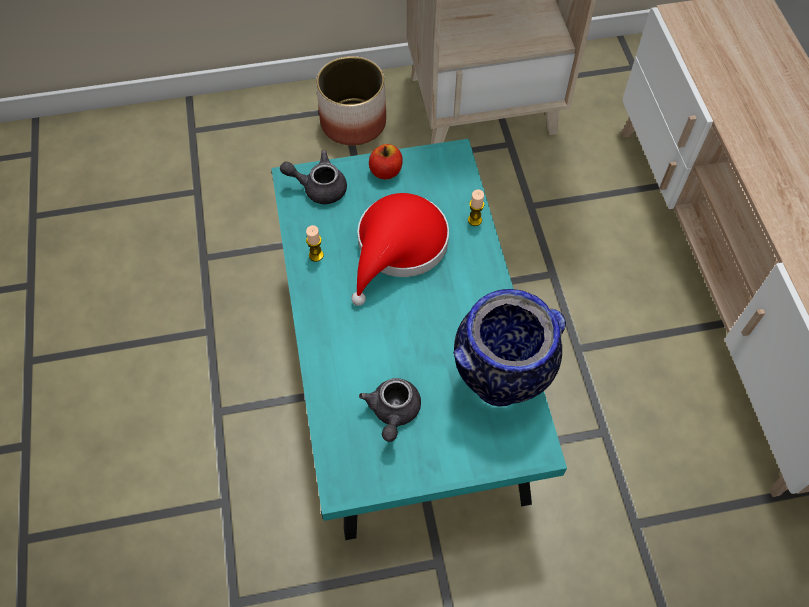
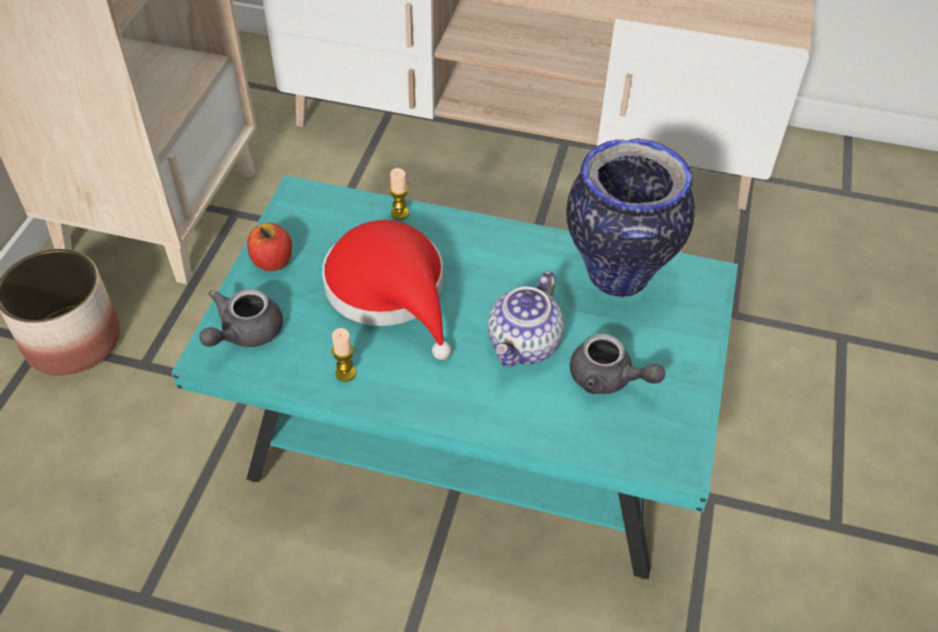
camera: 65 degrees left, 10 degrees down
none -> teapot [488,271,564,367]

